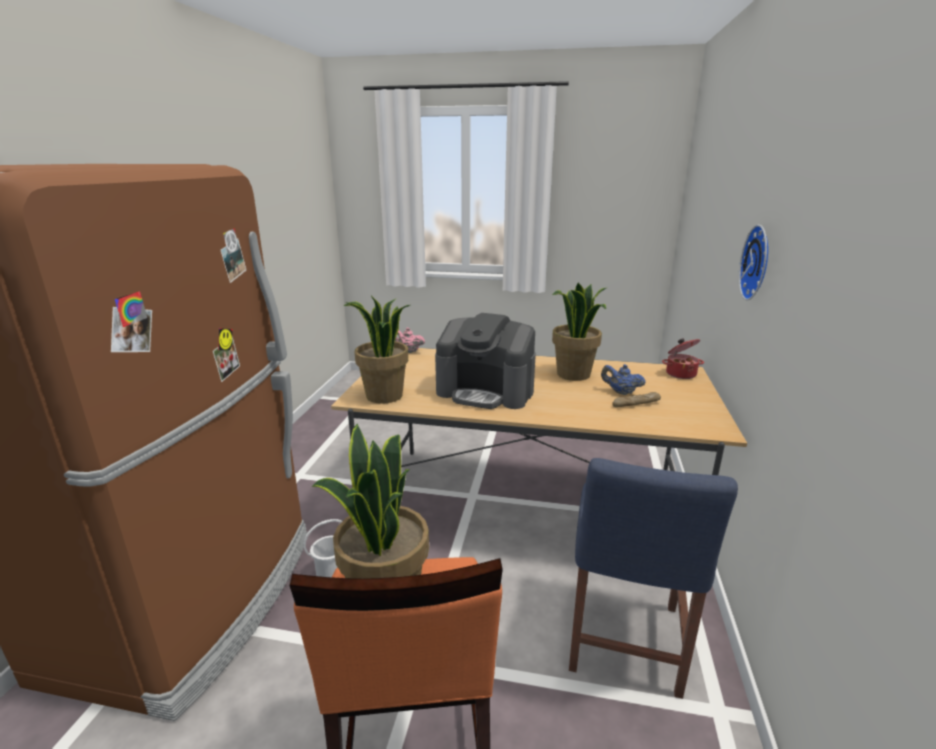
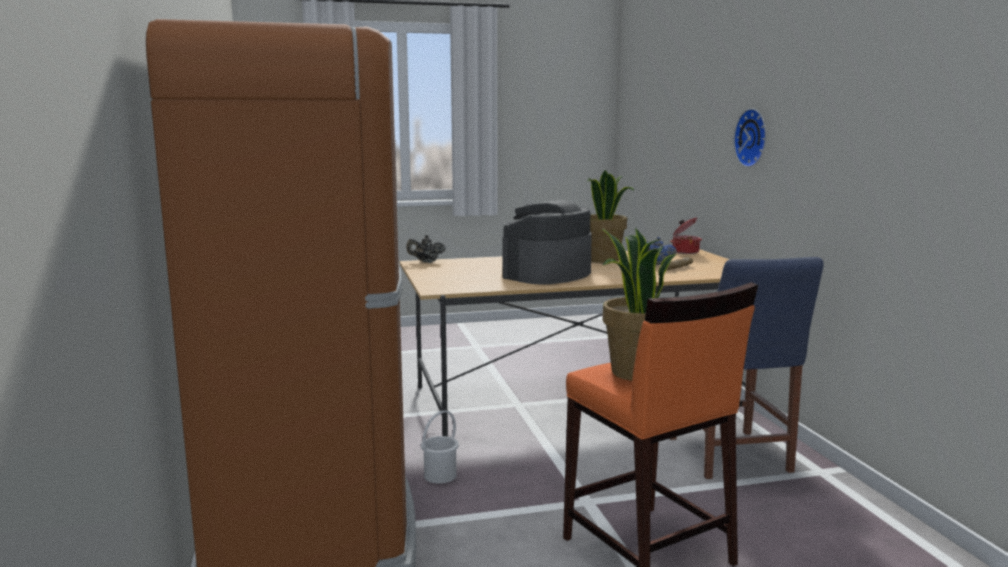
camera: 25 degrees left, 10 degrees down
potted plant [343,296,410,404] -> none
pink teapot [395,327,425,353] -> black teapot [406,235,446,263]
coffee machine [435,313,536,409] -> coffee machine turned 135 degrees clockwise [503,200,592,284]

